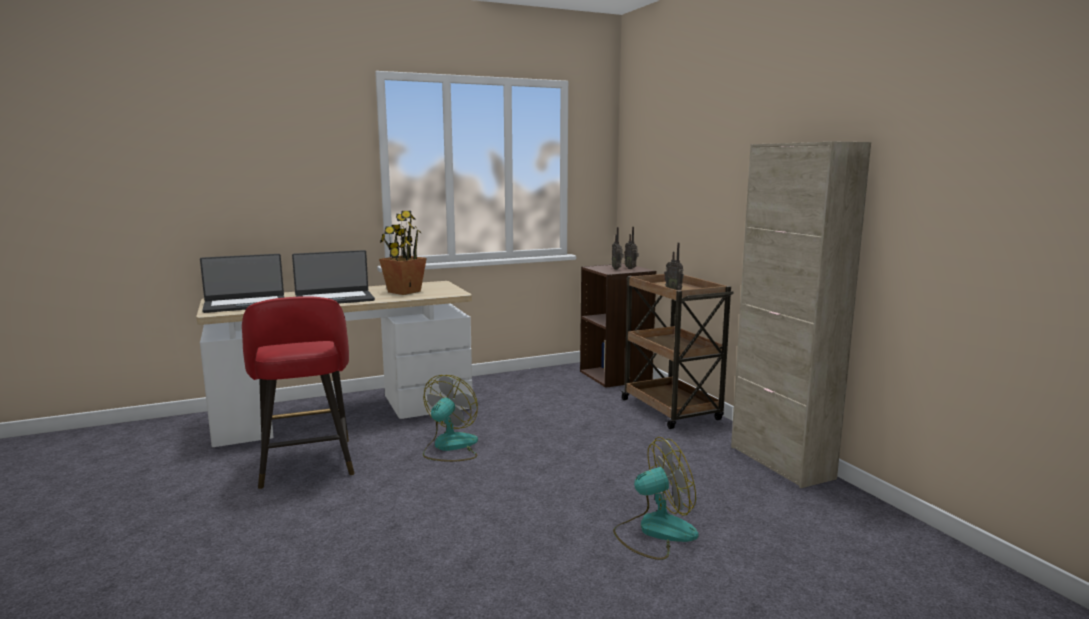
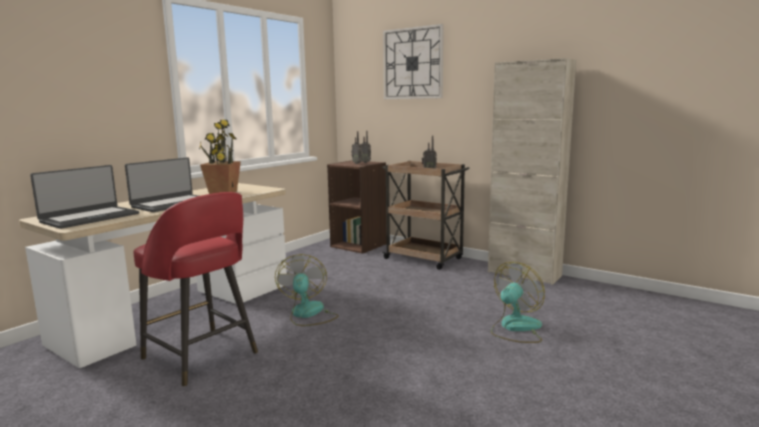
camera: 30 degrees left, 0 degrees up
none -> wall clock [383,24,444,99]

